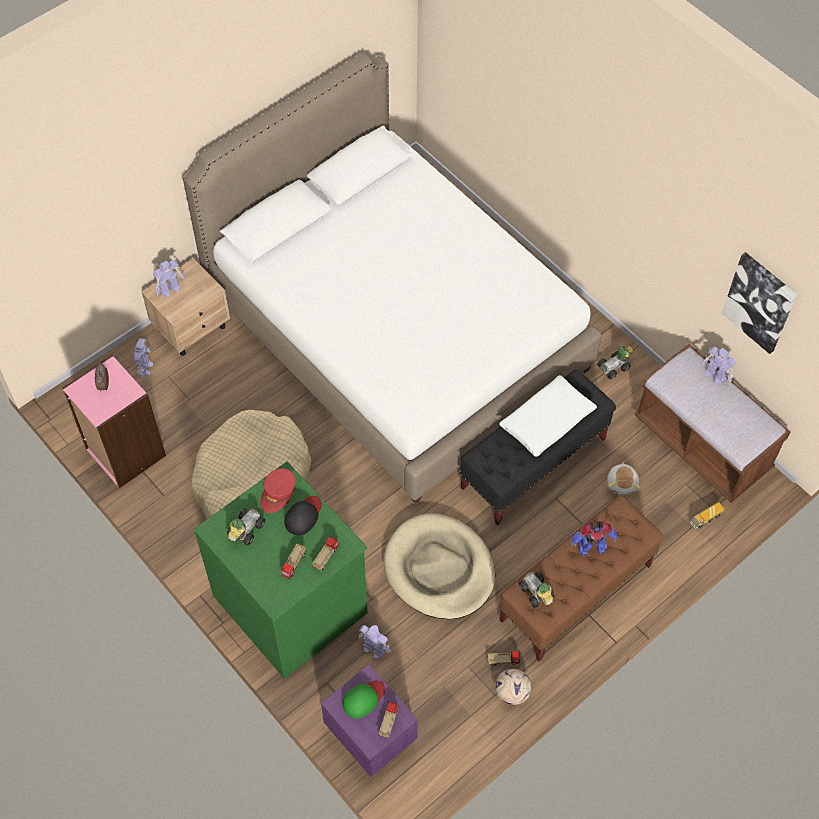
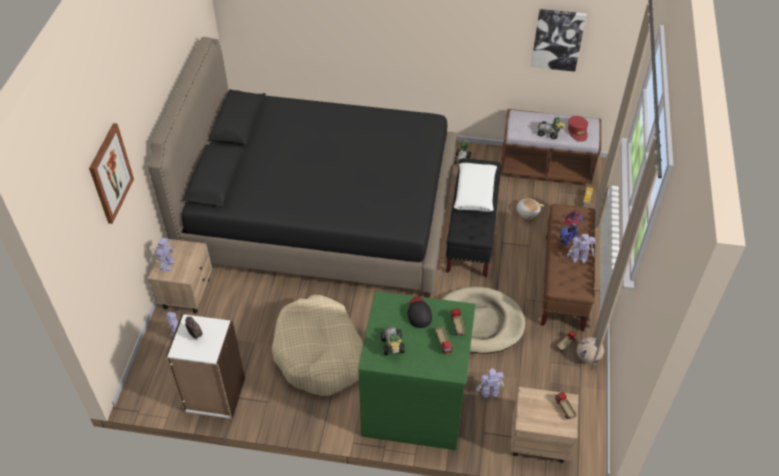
camera: 40 degrees left, 10 degrees down
pink bookcase [62,355,166,488] -> white bookcase [165,314,245,419]
white bed [183,53,602,504] -> black bed [148,37,456,298]
red cap [260,468,296,513] -> red cap moved to [568,116,588,142]
purple nightstand [321,665,418,777] -> beige nightstand [511,387,578,463]
green cap [343,681,385,719] -> none
toy car [519,571,555,608] -> toy car moved to [538,117,565,139]
toy robot [700,347,736,385] -> toy robot moved to [567,234,595,263]
none -> picture [89,123,134,224]

